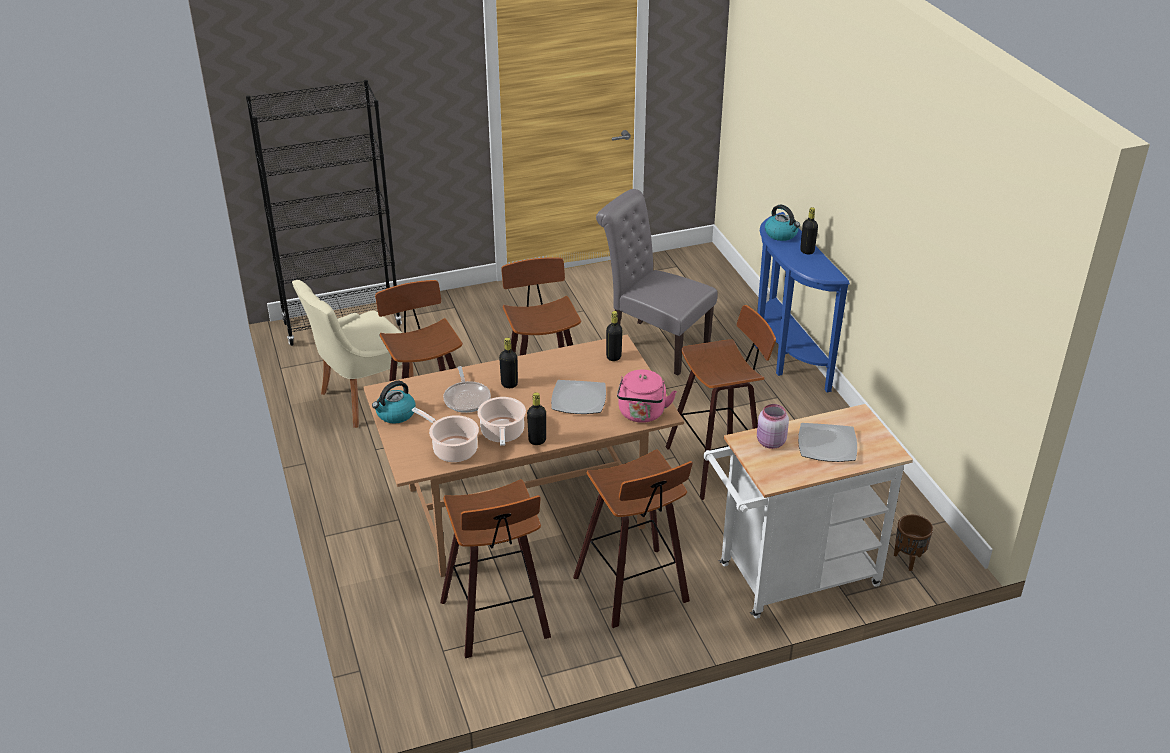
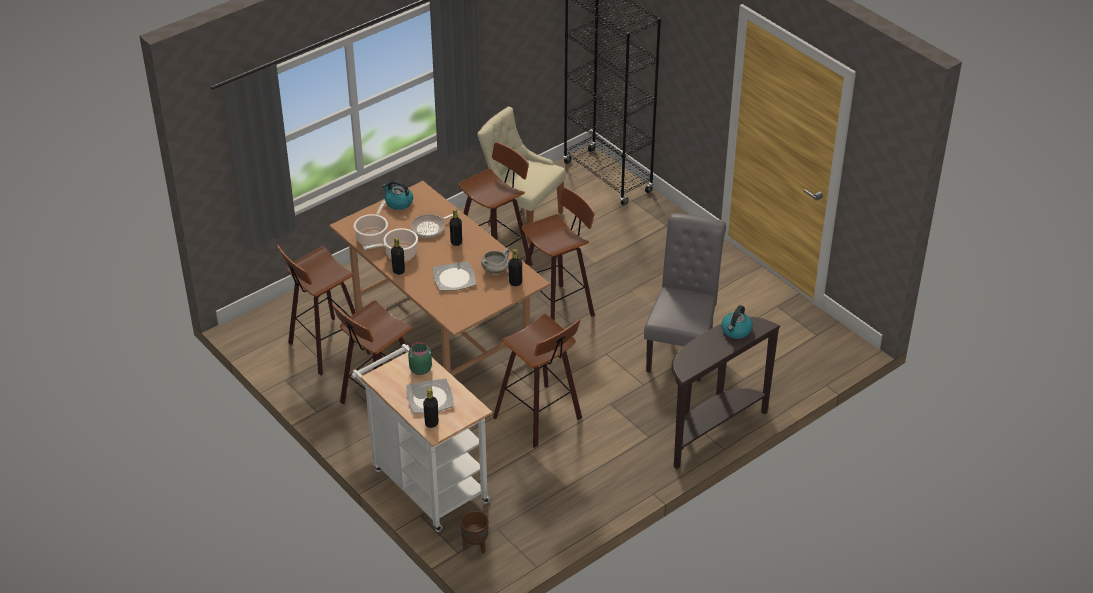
camera: 70 degrees right, 5 degrees up
pink kettle [617,370,677,423] -> none
blue console table [755,212,850,392] -> brown console table [672,317,781,469]
pink jar [757,404,789,449] -> green jar [408,342,432,375]
black bottle [800,207,818,255] -> black bottle moved to [423,388,438,428]
none -> white cooking pot [481,249,509,274]

